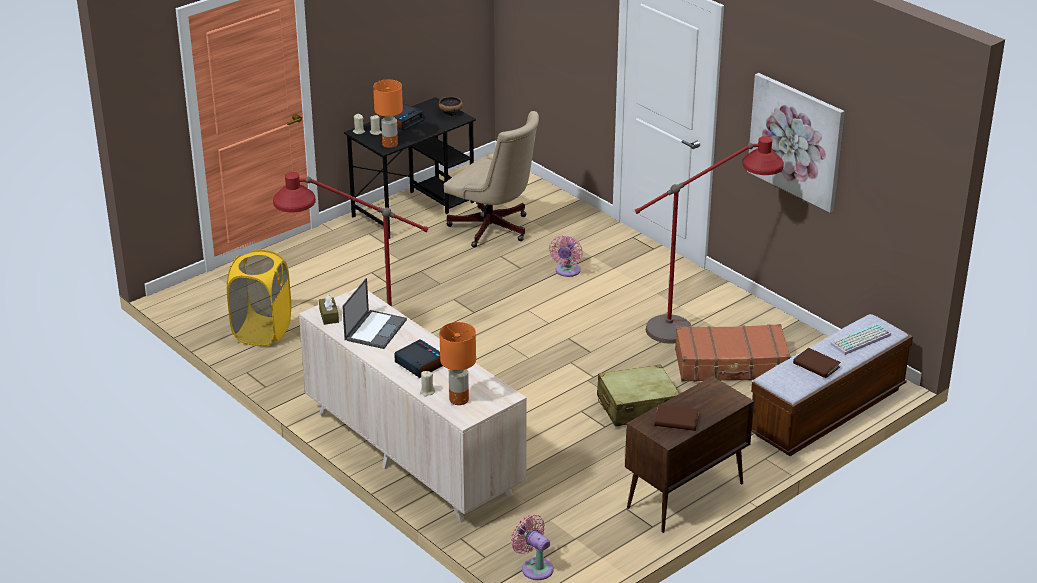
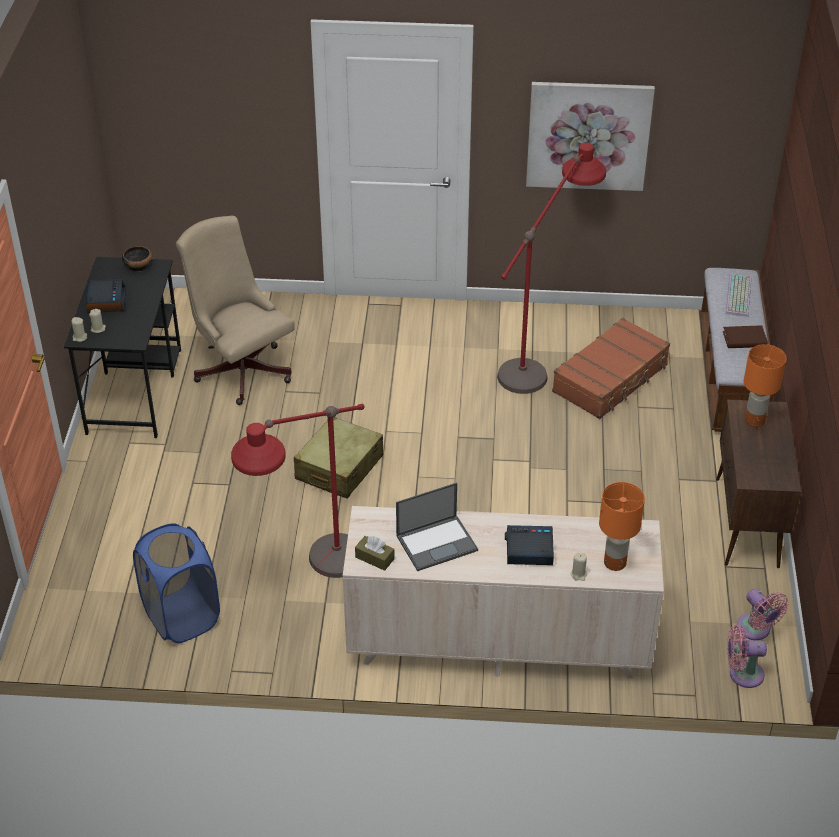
camera: 45 degrees left, 10 degrees up
yellow laundry basket [227,250,291,346] -> blue laundry basket [133,523,220,643]
laptop [342,278,407,349] -> laptop turned 90 degrees clockwise [396,483,478,571]
orange table lamp [373,80,403,148] -> orange table lamp moved to [744,344,787,427]
beige office chair [444,111,539,248] -> beige office chair turned 120 degrees counterclockwise [176,216,294,405]
pink fan [549,235,583,277] -> pink fan moved to [737,589,789,640]
beige suitcase [597,364,680,427] -> beige suitcase moved to [294,417,383,499]
brown book [654,404,699,431] -> none

